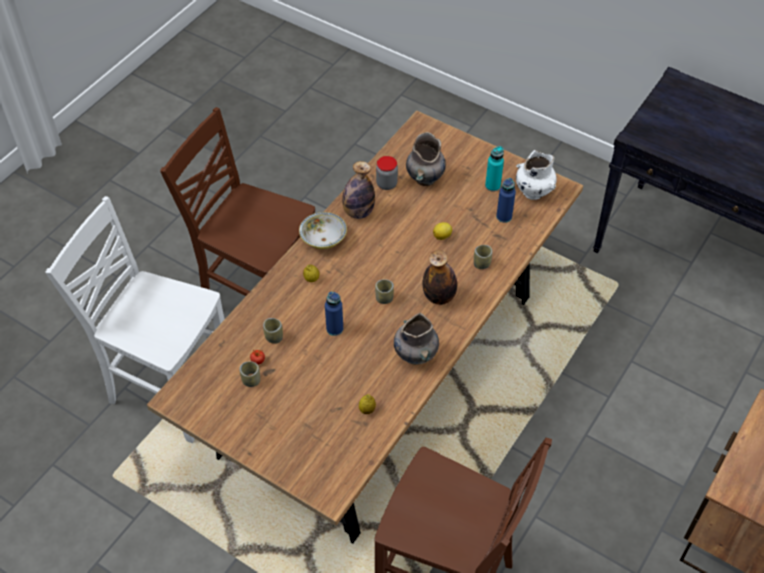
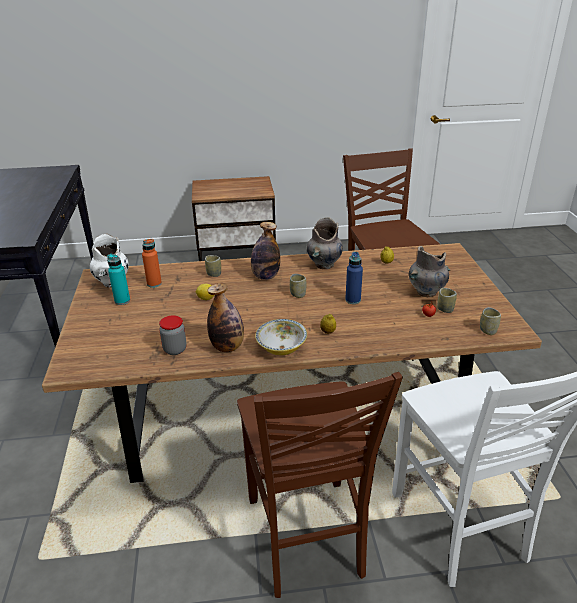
camera: 130 degrees left, 20 degrees down
cup [263,318,283,344] -> cup moved to [480,307,501,335]
grey vase [406,132,446,186] -> grey vase moved to [409,246,450,297]
blue bottle [496,178,516,223] -> orange bottle [142,239,162,288]

